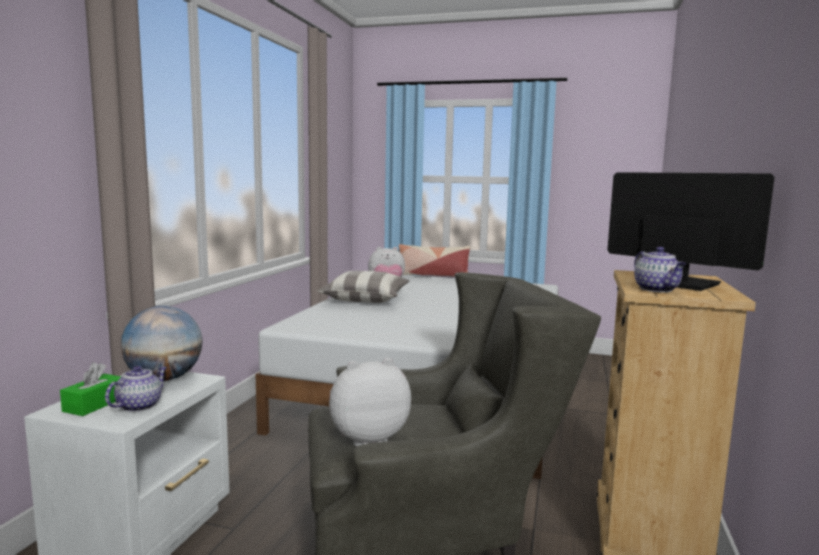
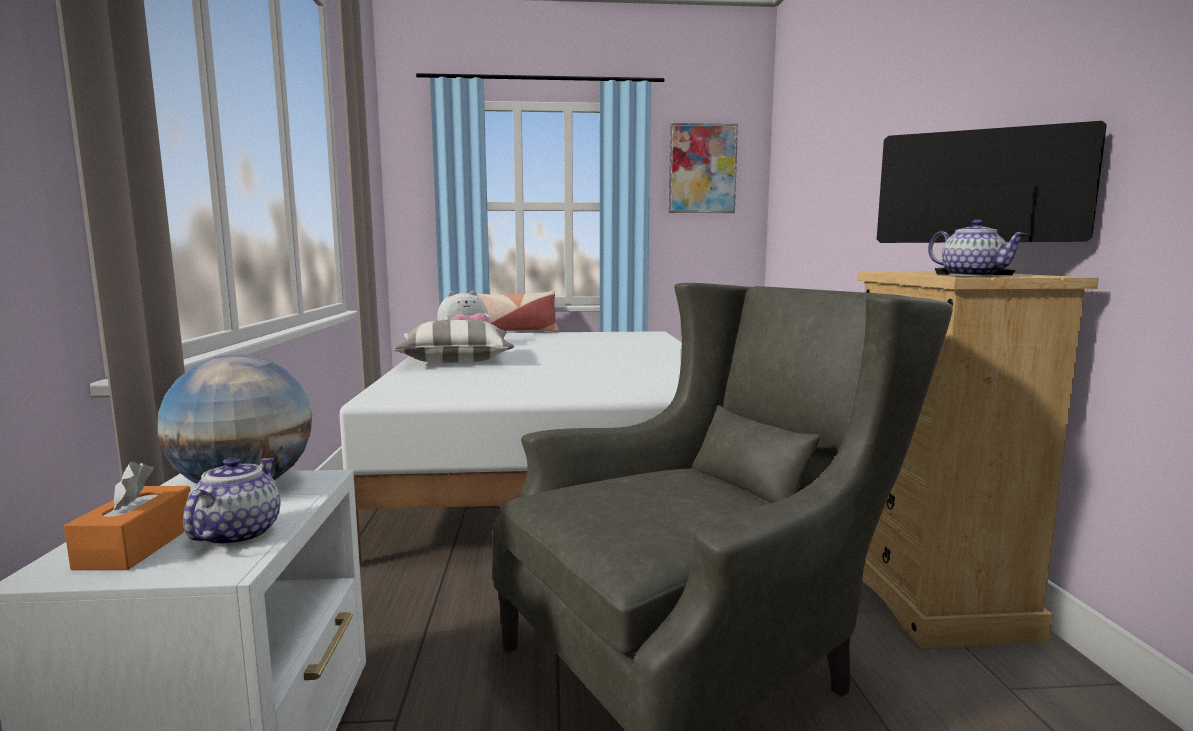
camera: 20 degrees left, 0 degrees up
green tissue box [60,362,121,416] -> orange tissue box [64,462,191,570]
plush toy [329,358,411,447] -> none
none -> picture [669,123,738,213]

